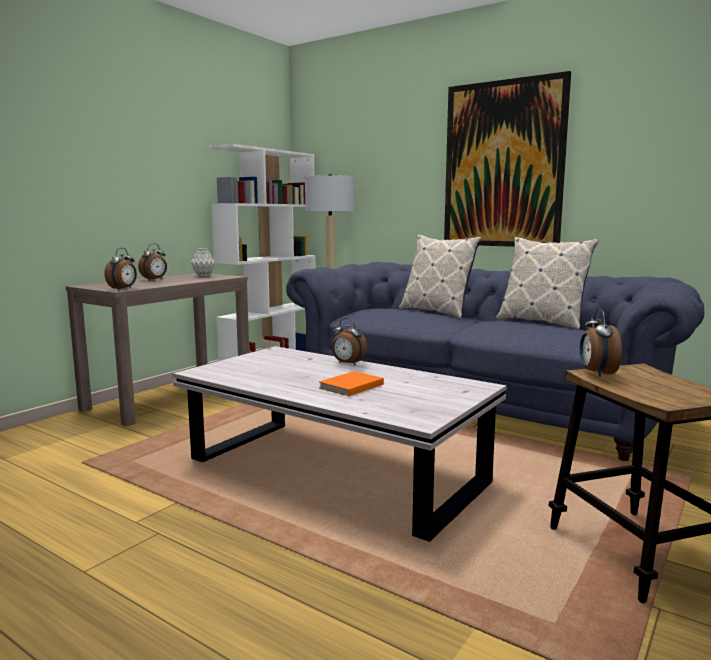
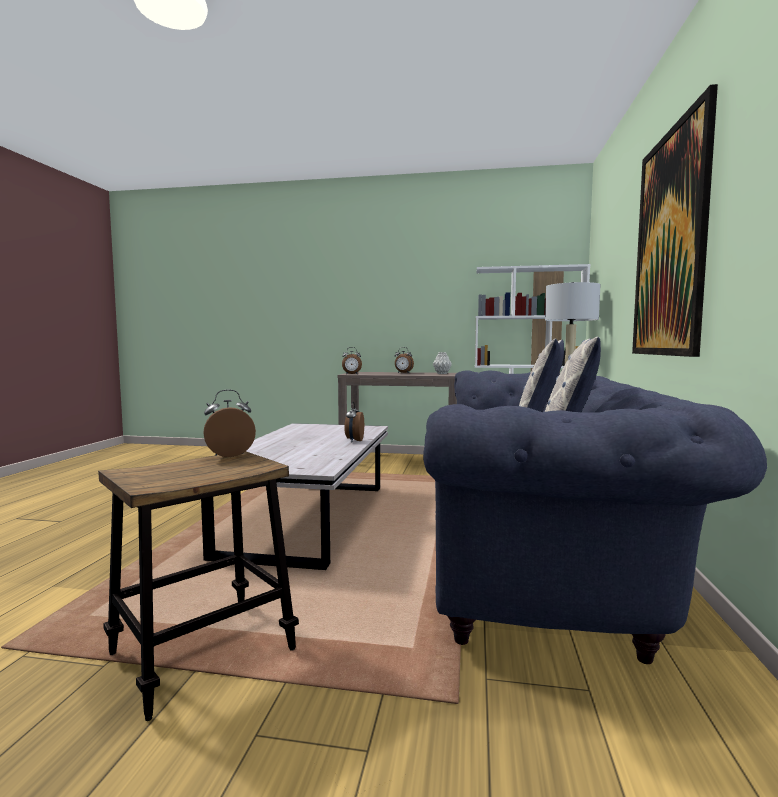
camera: 65 degrees right, 5 degrees down
orange book [319,371,384,396] -> none

